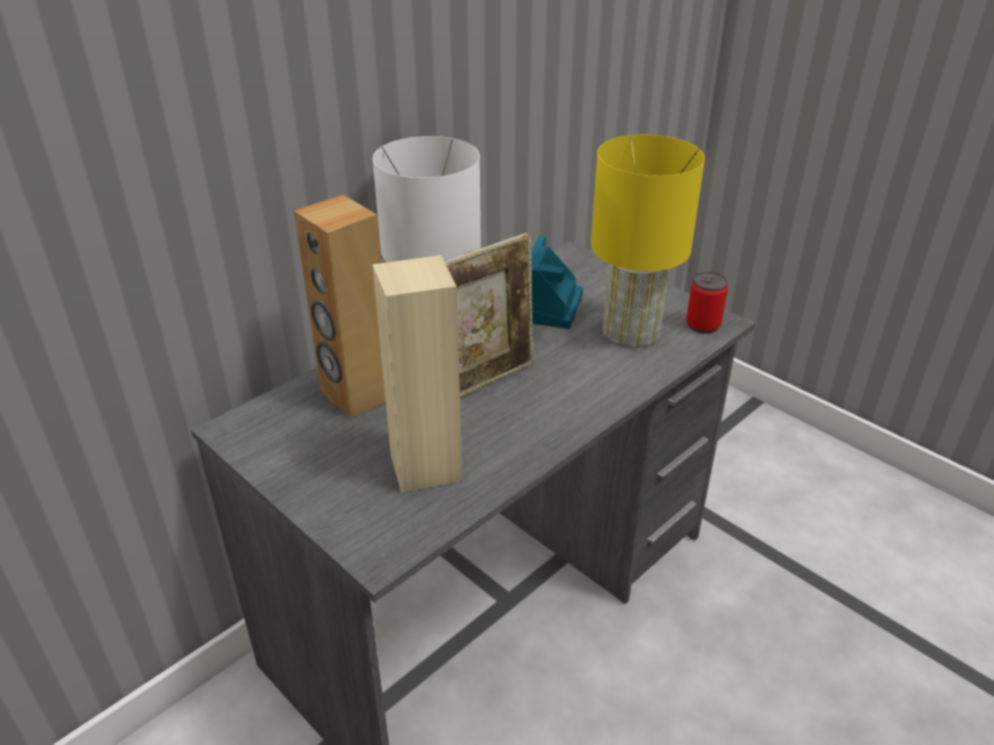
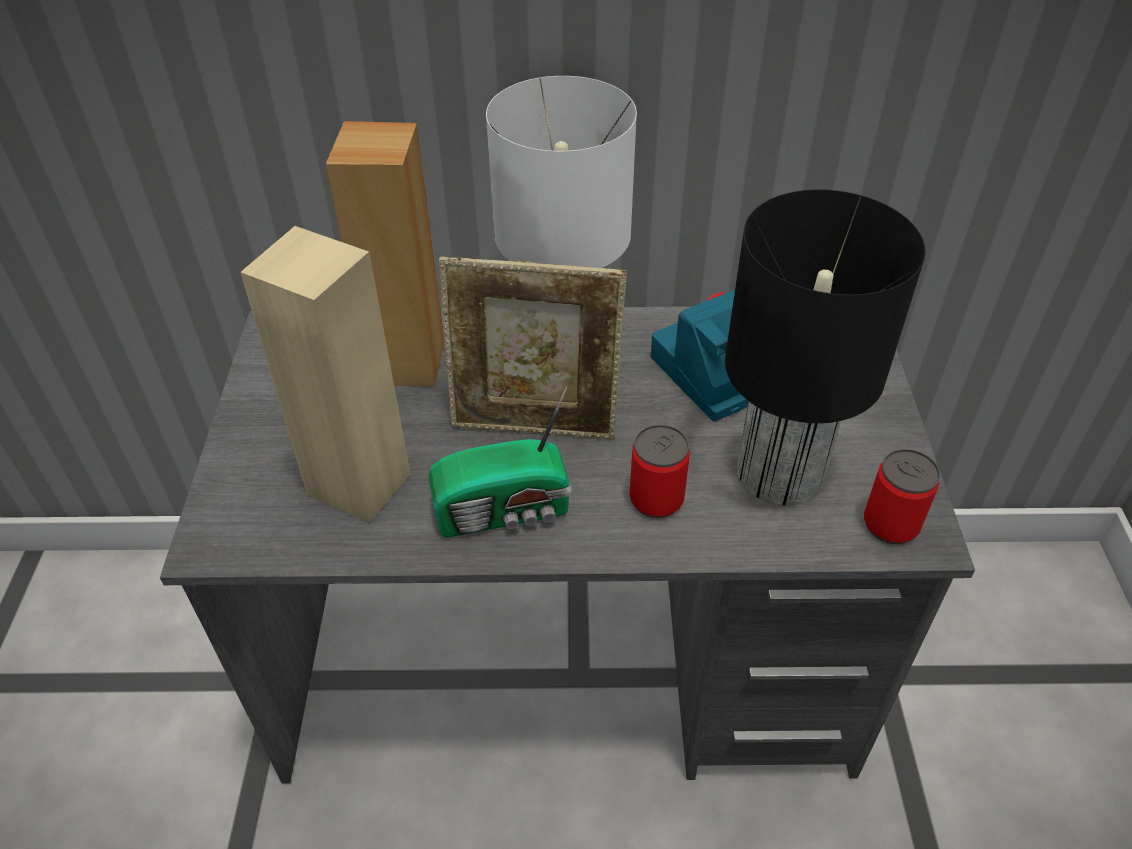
camera: 45 degrees right, 10 degrees up
yellow table lamp [591,135,705,348] -> black table lamp [725,189,926,506]
none -> radio [428,386,572,537]
none -> can [630,425,690,518]

